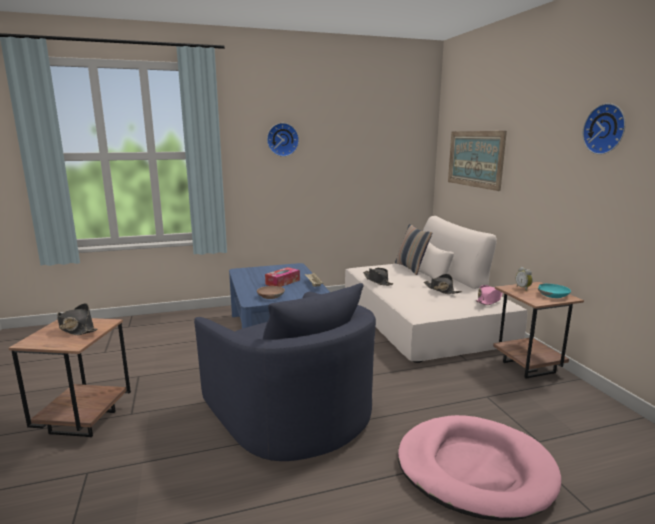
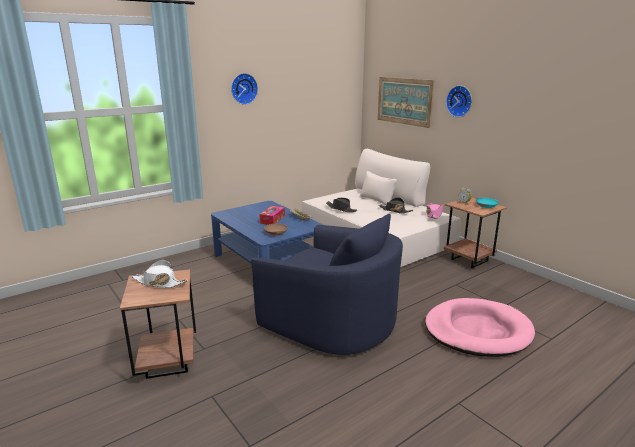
camera: 20 degrees left, 5 degrees up
black hat [57,303,97,335] -> white hat [132,260,188,288]
pillow [395,224,432,275] -> none
wall clock [582,103,626,155] -> wall clock moved to [446,85,472,117]

